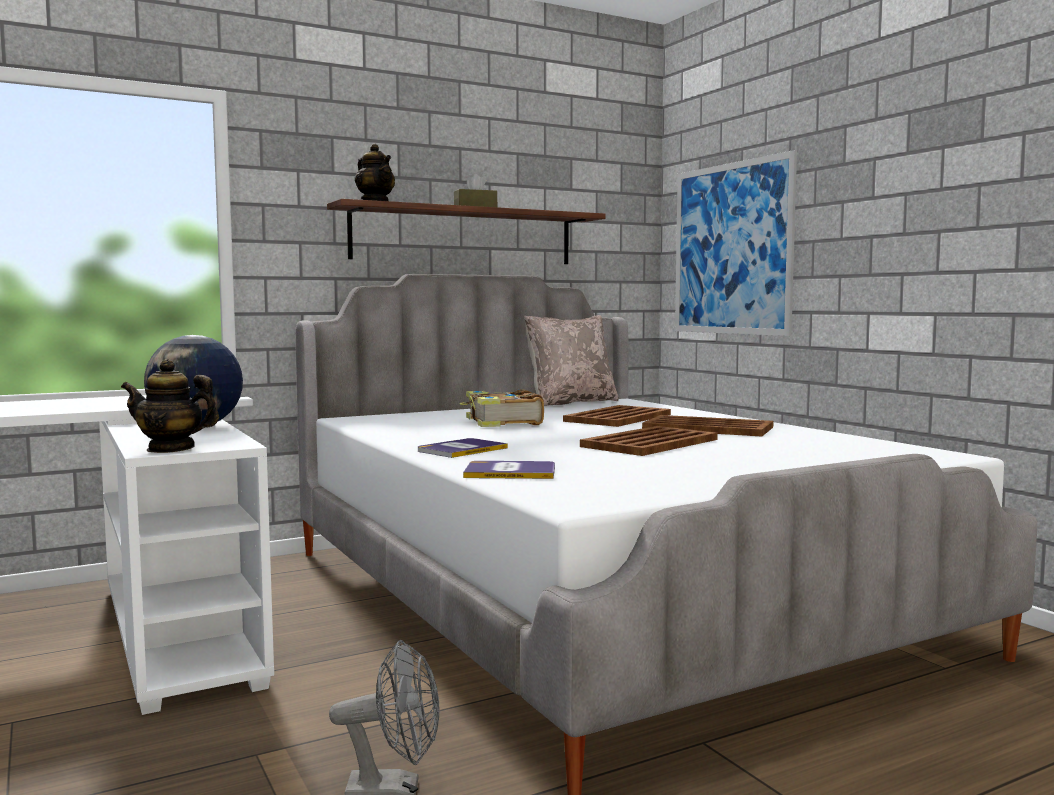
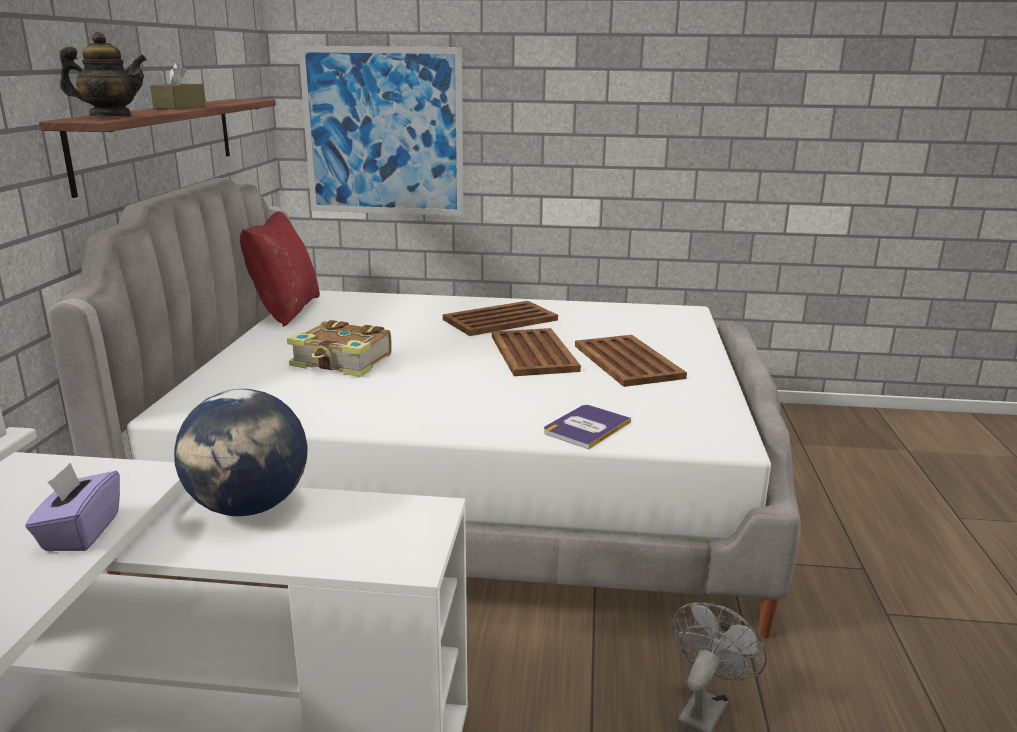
camera: 55 degrees left, 15 degrees up
teapot [121,359,219,453] -> none
book [418,438,508,458] -> none
beige pillow [524,315,619,406] -> red pillow [240,211,320,327]
brown tray [563,405,671,427] -> brown tray moved to [575,335,687,387]
none -> purple tissue box [25,463,120,551]

